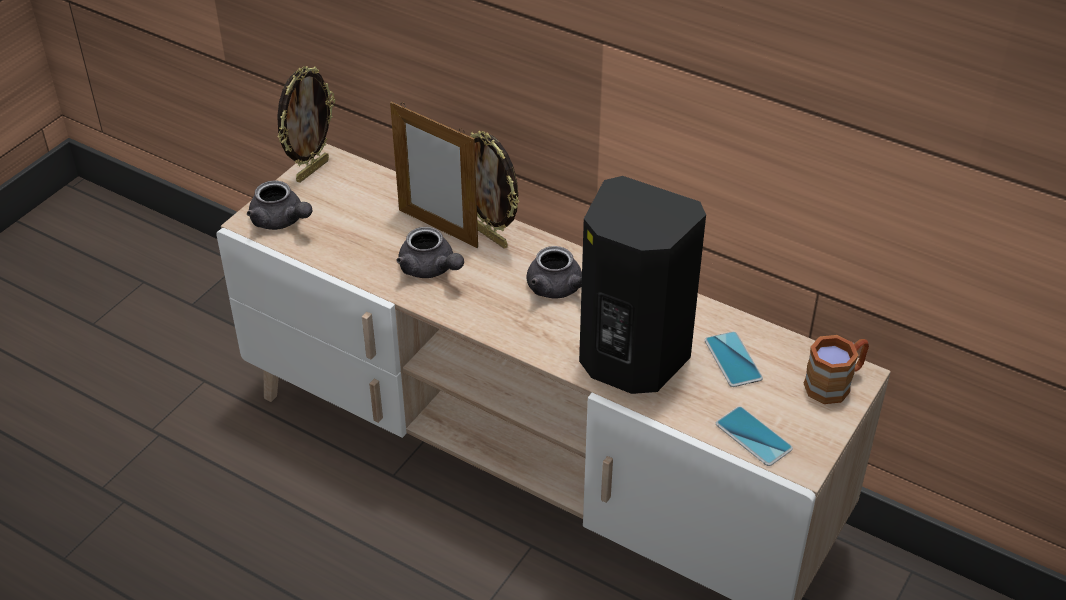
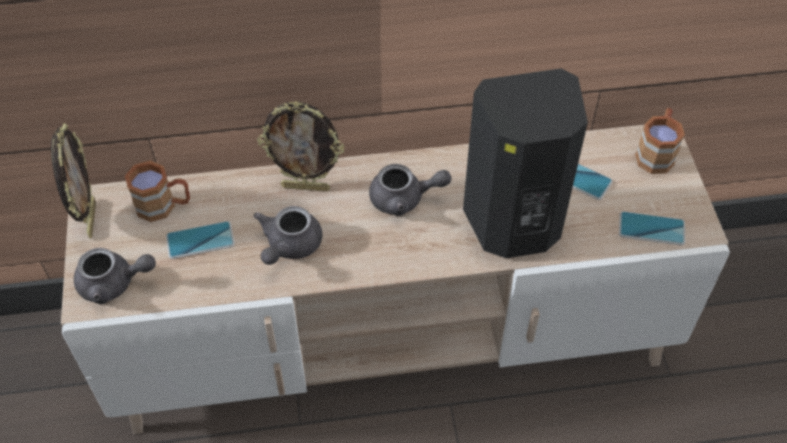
camera: 40 degrees left, 10 degrees up
picture frame [390,101,478,248] -> none
grey teapot [396,227,464,278] -> grey teapot turned 105 degrees clockwise [253,206,322,265]
none -> brown mug [125,161,190,222]
none -> phone [166,221,235,259]

